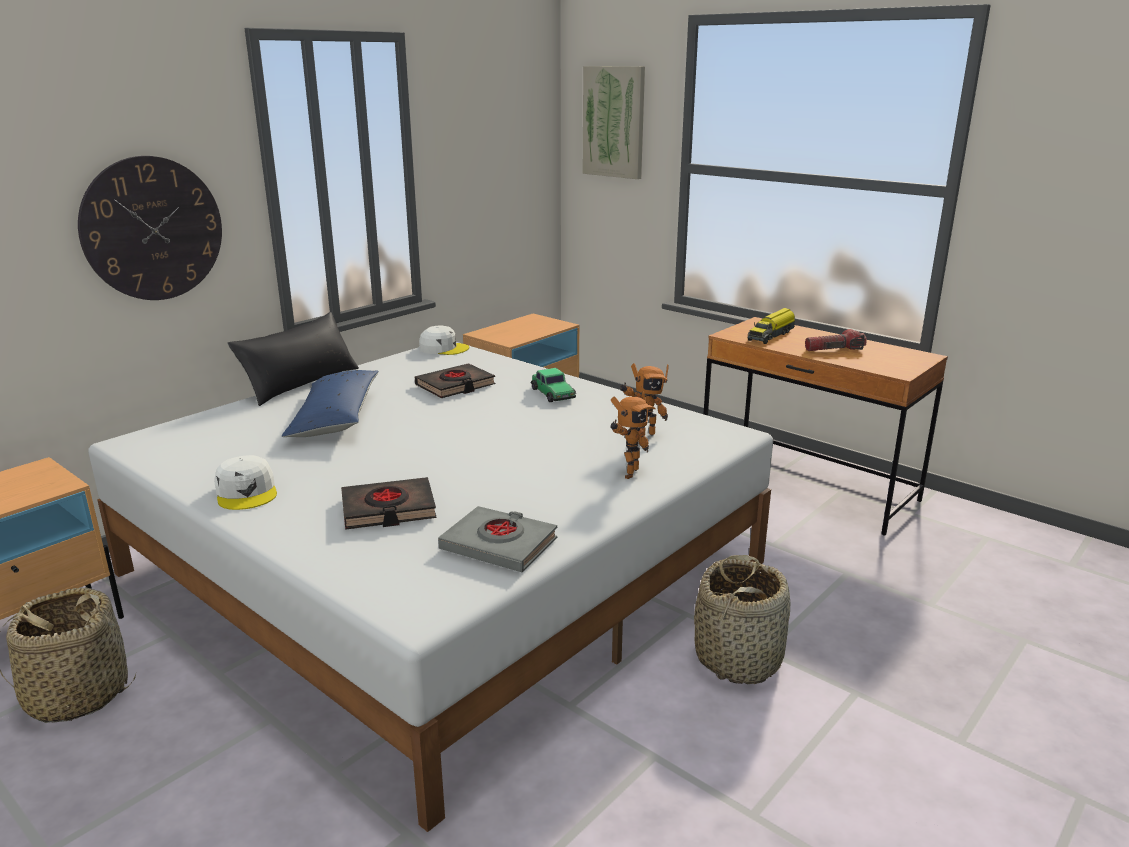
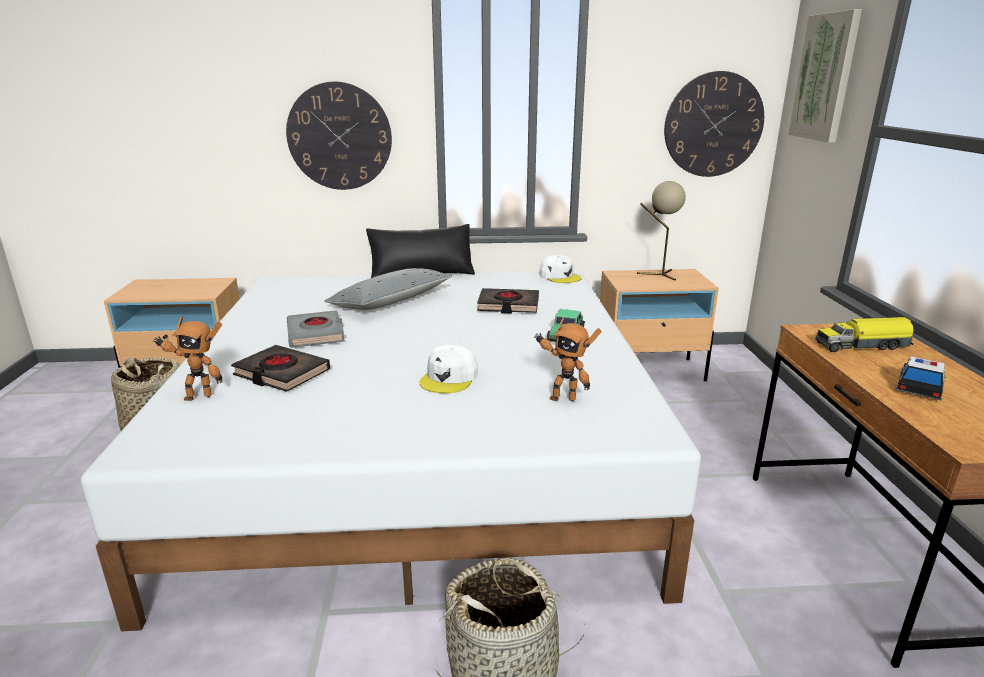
camera: 45 degrees right, 0 degrees up
white cap [214,455,277,510] -> white cap moved to [420,345,478,393]
blue pillow [282,370,379,437] -> grey pillow [324,268,452,310]
grey book [438,506,557,572] -> grey book moved to [287,310,345,348]
toy robot [611,392,656,479] -> toy robot moved to [153,316,222,401]
flashlight [805,329,867,351] -> toy car [895,356,946,401]
none -> beige table lamp [637,181,686,281]
none -> wall clock [664,71,764,177]

